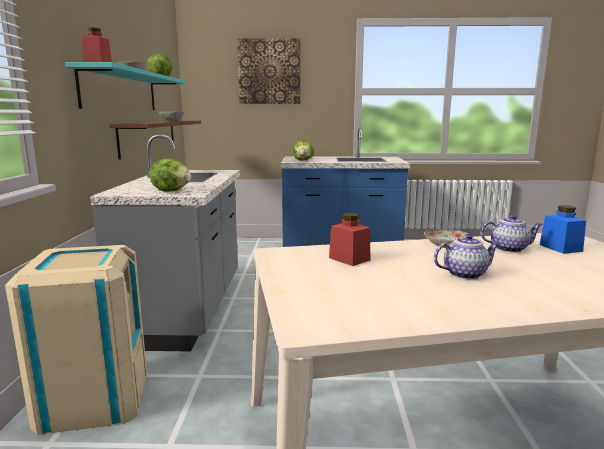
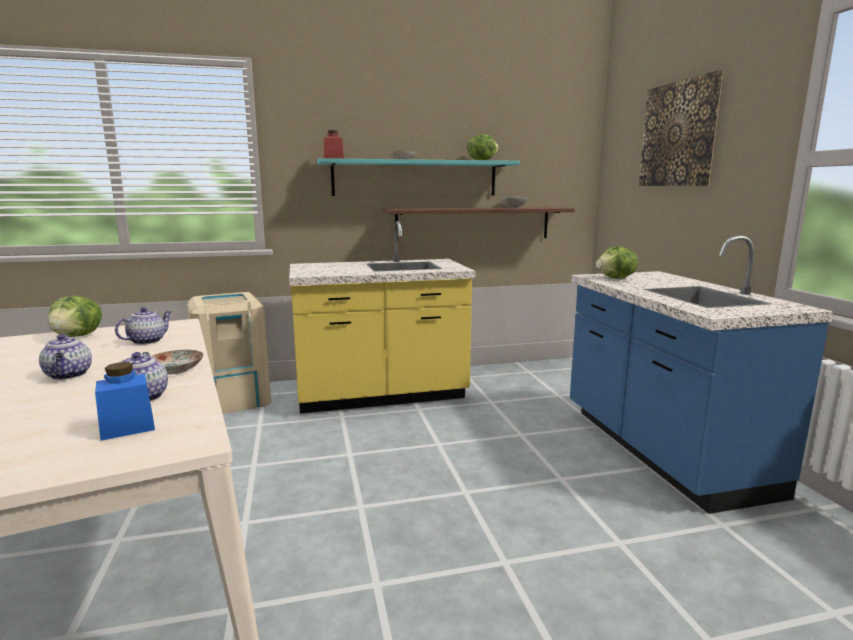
camera: 75 degrees right, 0 degrees up
grey counter [90,134,240,351] -> yellow counter [289,221,475,414]
lettuce [149,158,191,191] -> lettuce moved to [48,296,102,337]
red jar [329,213,370,266] -> teapot [115,307,172,345]

